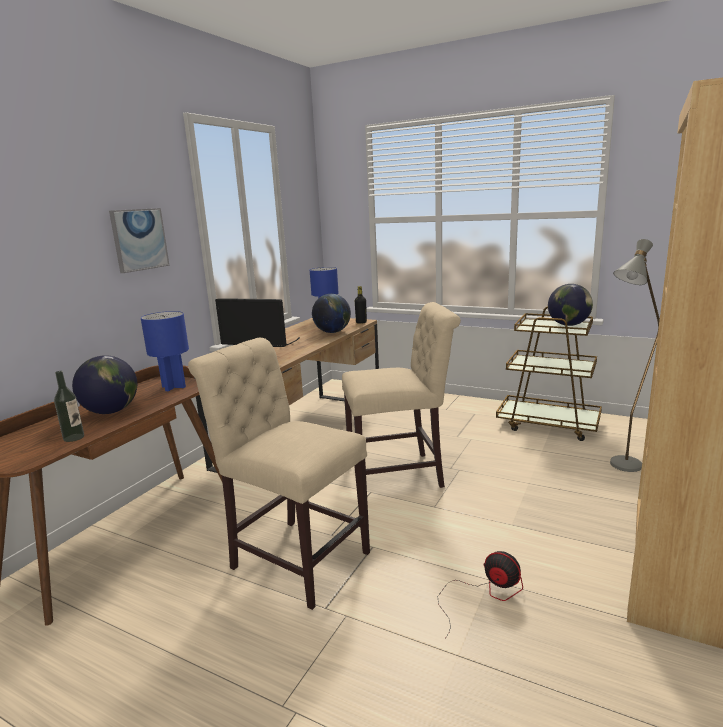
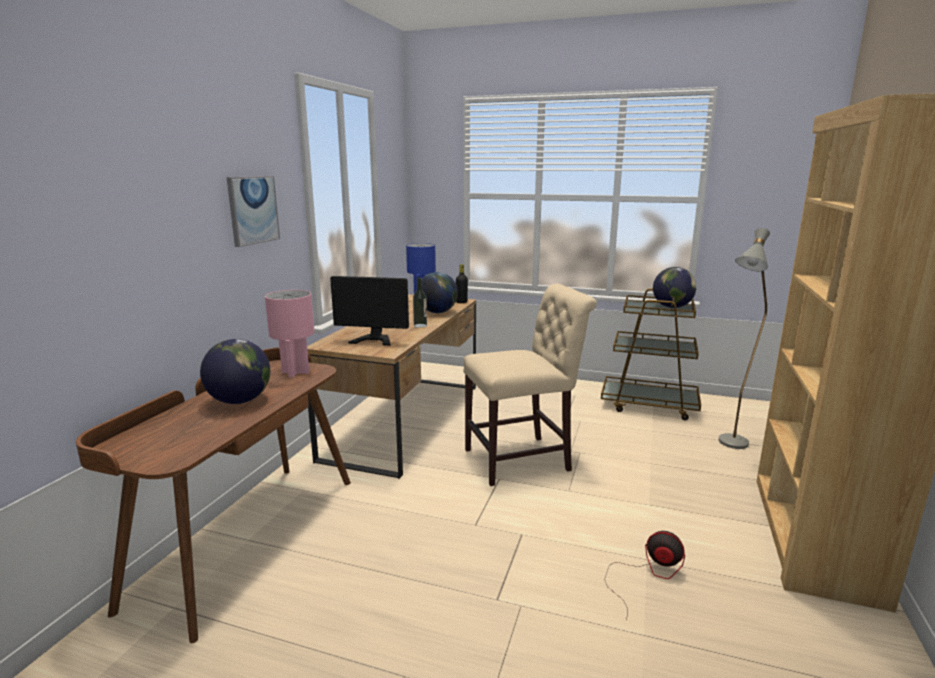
camera: 10 degrees left, 0 degrees up
bottle [54,371,84,442] -> bottle moved to [413,278,427,328]
blue table lamp [141,311,189,391] -> pink table lamp [265,290,314,378]
beige chair [188,337,370,610] -> none

